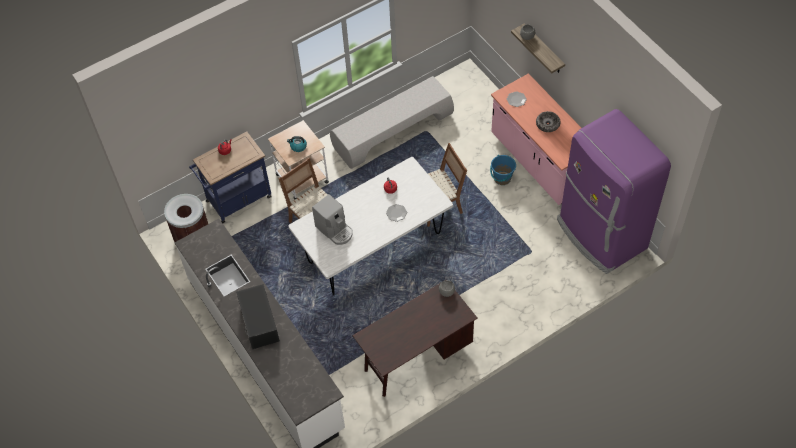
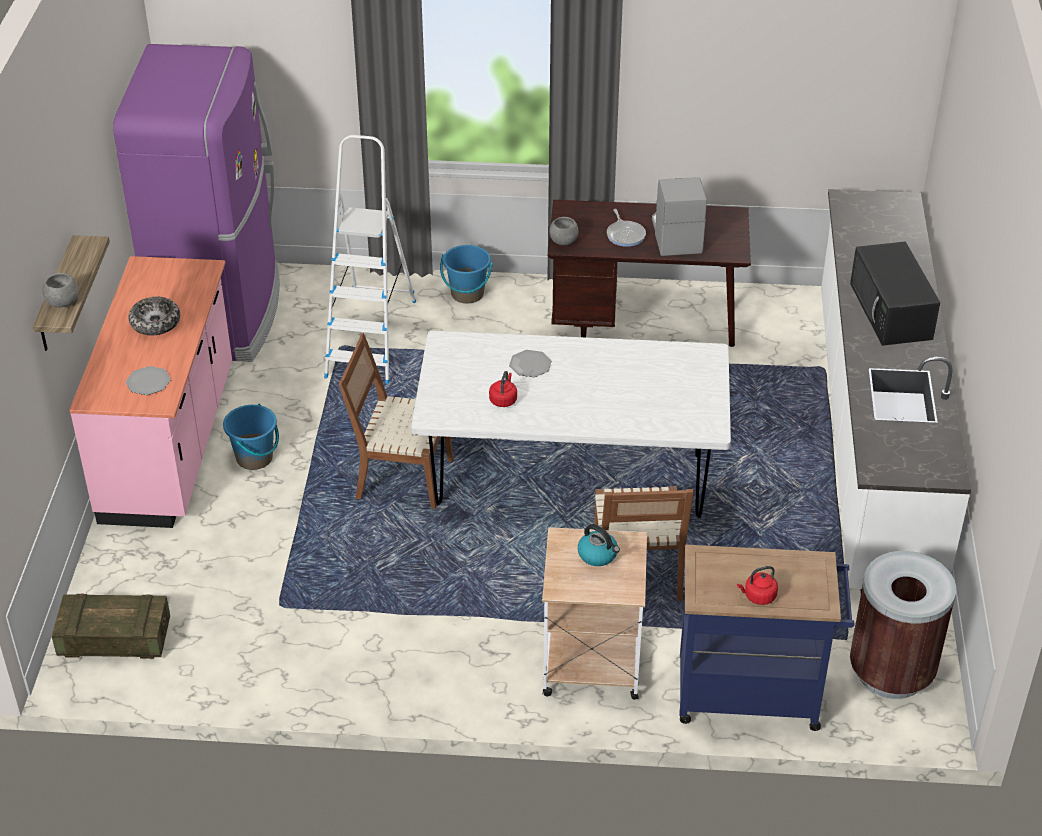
camera: 145 degrees left, 15 degrees down
black microwave [236,284,280,349] -> black microwave turned 150 degrees clockwise [850,241,940,346]
coffee machine [312,194,353,245] -> coffee machine moved to [652,177,707,256]
grey bench [330,76,454,169] -> none
none -> crate [52,594,170,659]
none -> white step ladder [324,135,416,384]
none -> blue bucket [440,245,493,303]
none -> frying pan [607,209,646,247]

